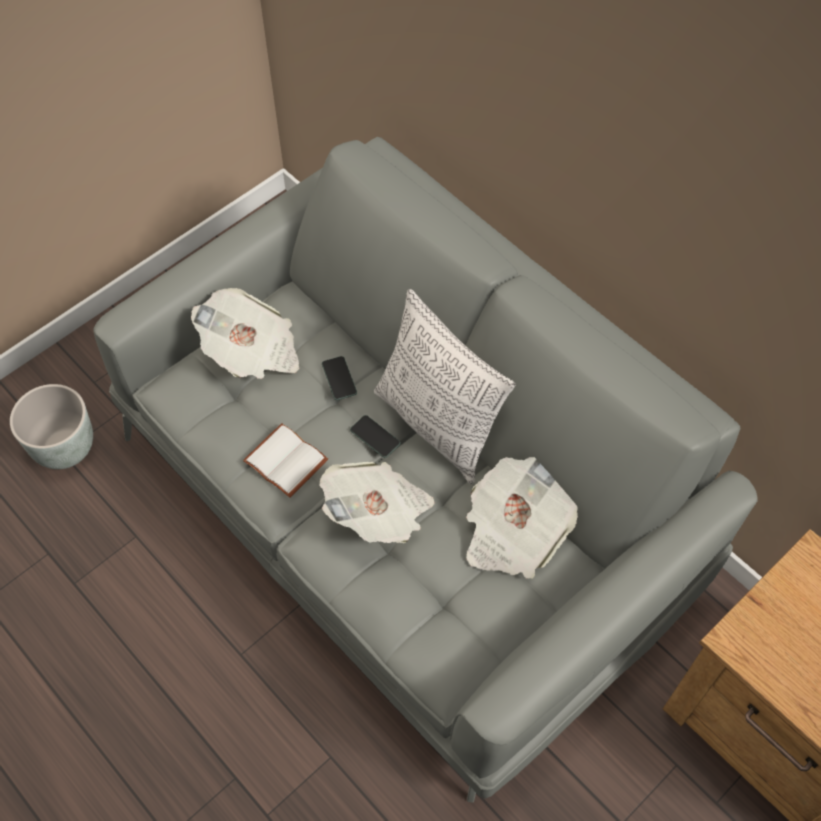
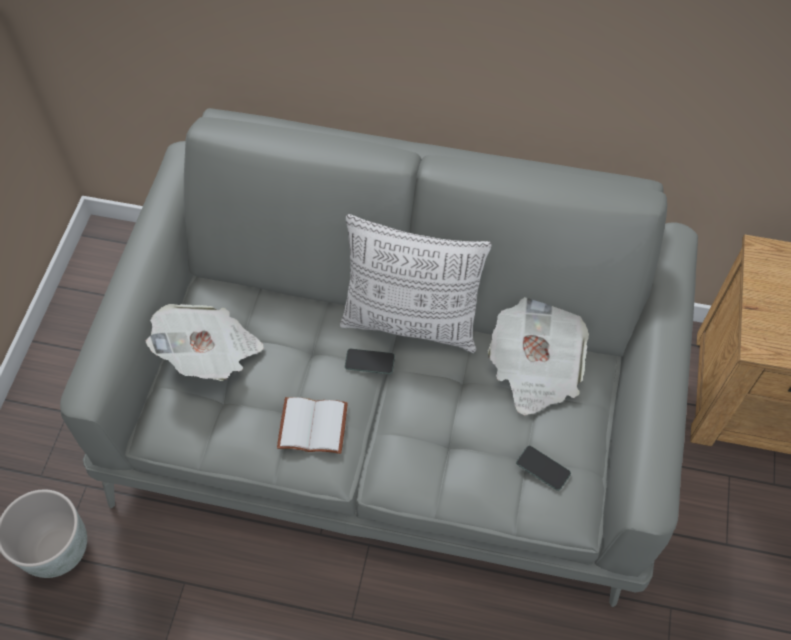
camera: 35 degrees left, 0 degrees up
newspaper [320,462,435,544] -> none
phone [322,356,357,400] -> phone moved to [516,446,571,491]

